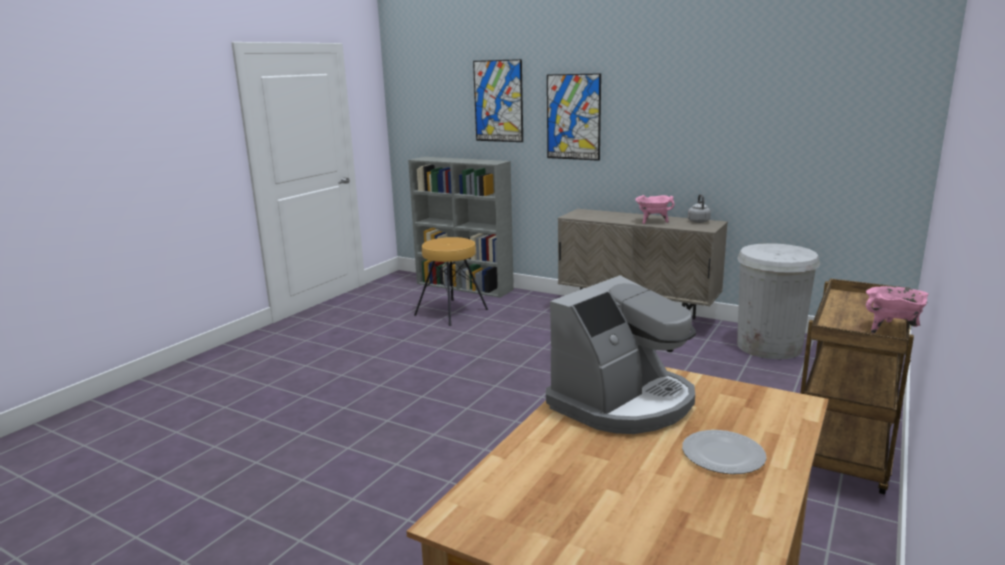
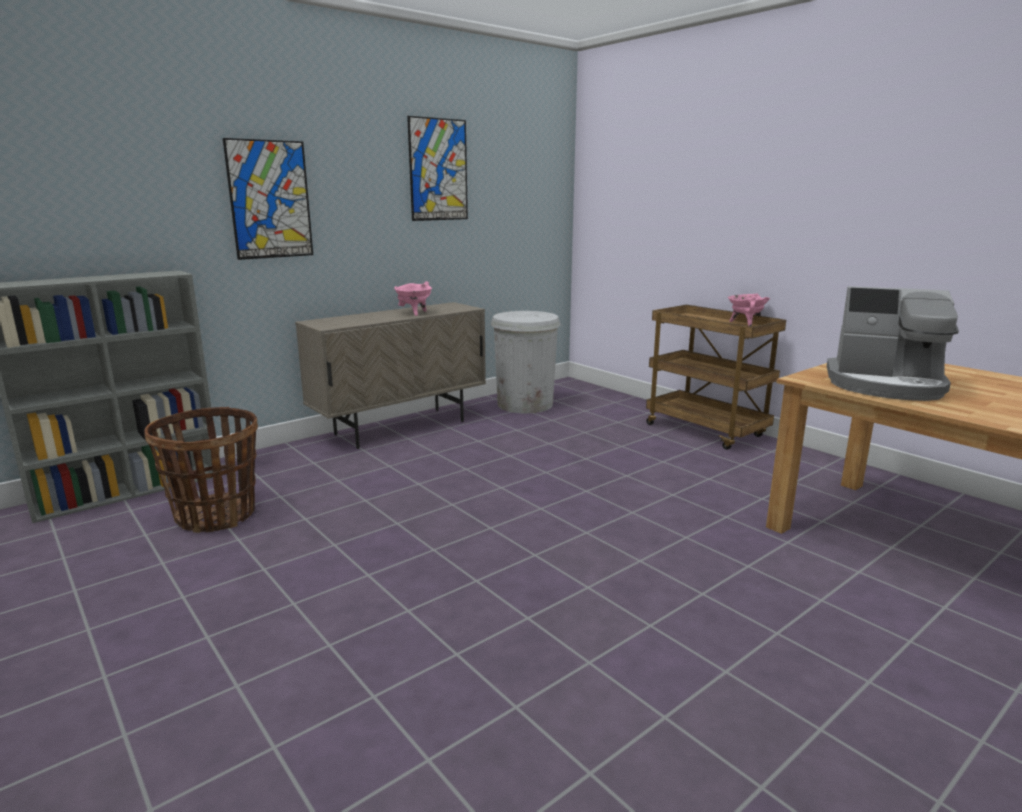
camera: 70 degrees left, 0 degrees up
brown stool [414,237,488,326] -> basket [144,407,258,533]
picture [473,59,523,142] -> picture moved to [407,116,468,221]
coffee machine [546,275,696,434] -> coffee machine turned 135 degrees clockwise [827,286,959,401]
plate [682,430,767,474] -> none
grey kettle [688,194,711,223] -> none

